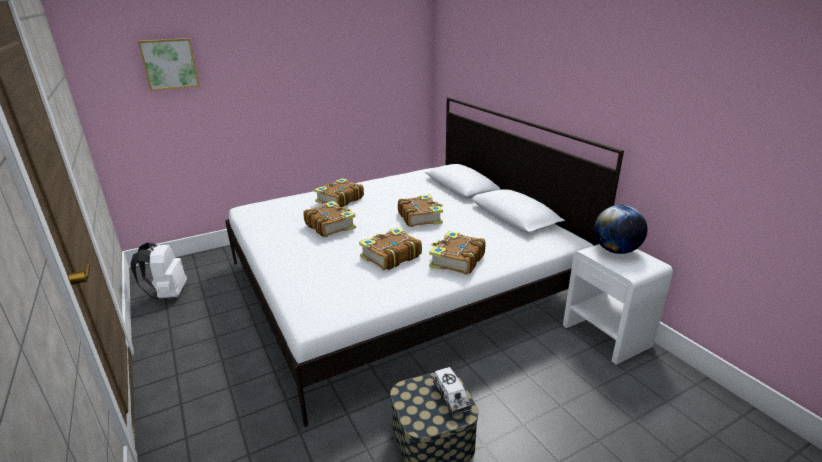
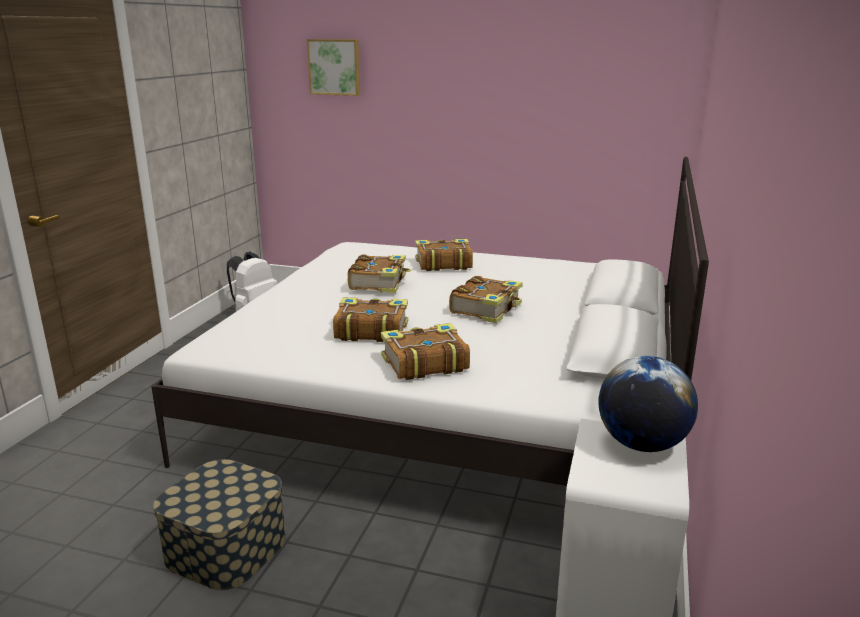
camera: 45 degrees right, 5 degrees down
toy truck [433,367,472,416] -> none

